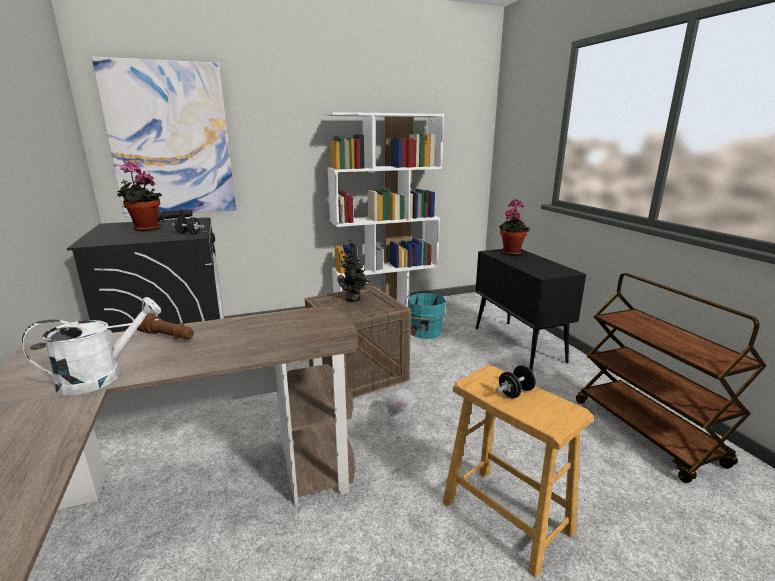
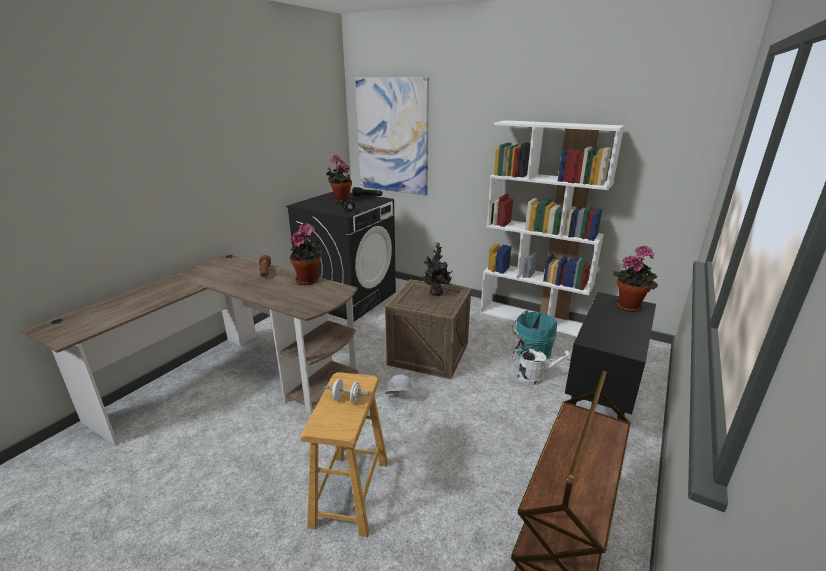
camera: 50 degrees right, 5 degrees up
white watering can [22,297,161,395] -> white watering can moved to [512,347,571,385]
black dumbbell [496,365,536,398] -> white dumbbell [324,379,369,403]
none -> potted plant [290,223,324,285]

